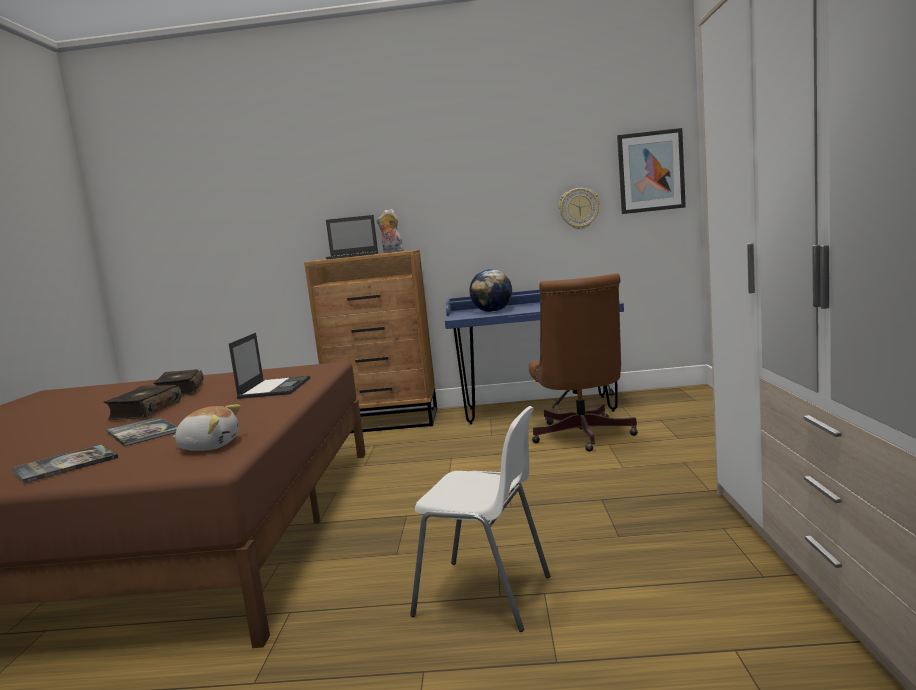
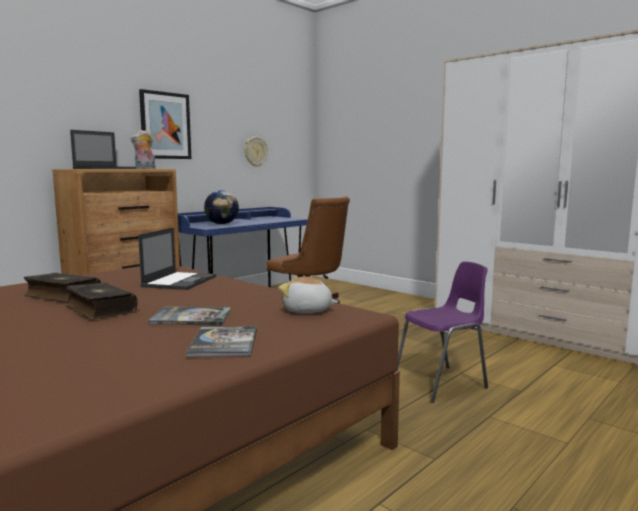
camera: 50 degrees left, 0 degrees up
plush toy [172,404,241,451] -> plush toy turned 120 degrees counterclockwise [279,276,338,313]
laptop [229,333,310,399] -> laptop turned 60 degrees clockwise [138,228,216,290]
white chair [410,406,550,632] -> purple chair [396,262,488,403]
picture [617,128,686,214] -> picture moved to [139,89,191,159]

